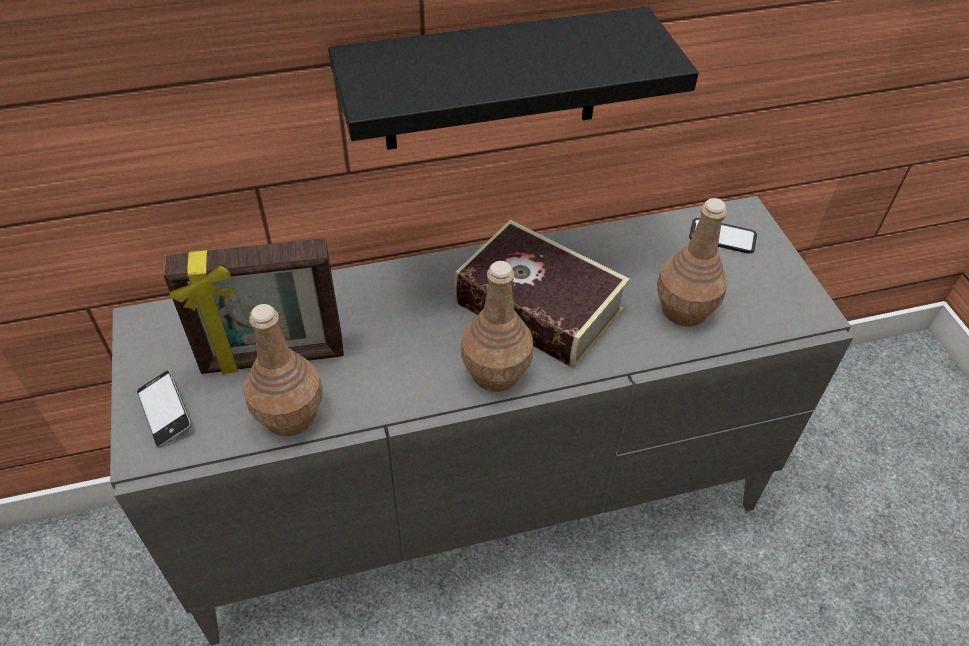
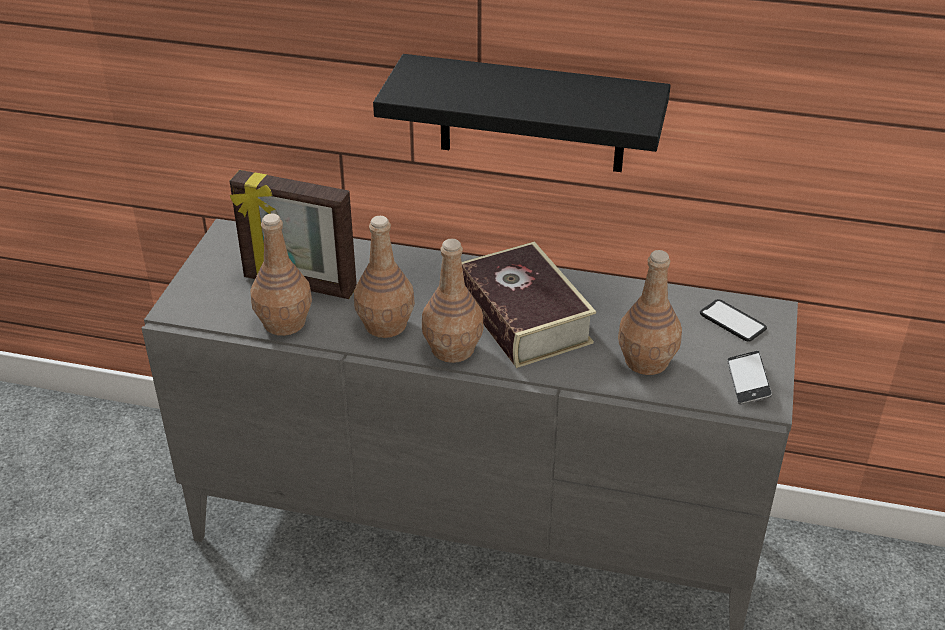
camera: 30 degrees right, 10 degrees down
phone [137,370,191,447] -> phone moved to [727,351,772,405]
none -> brown bottle [354,216,415,338]

